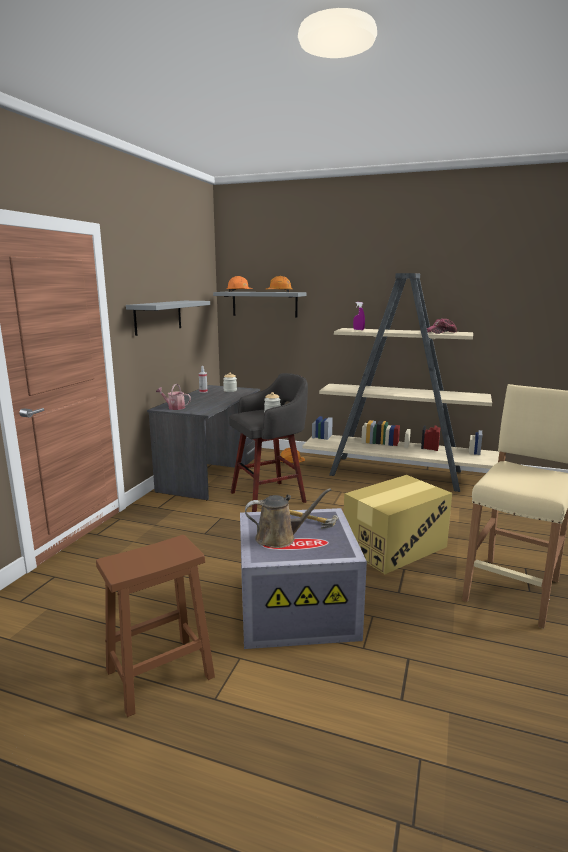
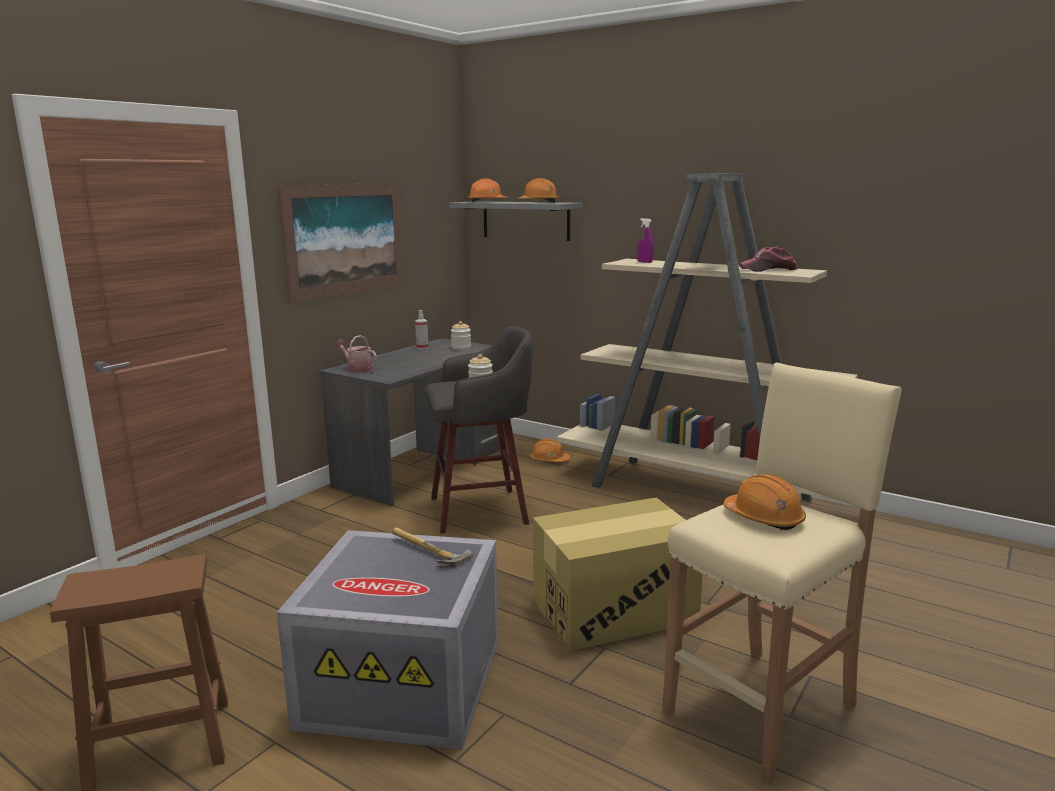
camera: 15 degrees right, 0 degrees up
grey shelf [126,301,210,336] -> picture [277,183,405,303]
brown watering can [245,488,331,548] -> none
none -> orange hard hat [723,474,806,530]

